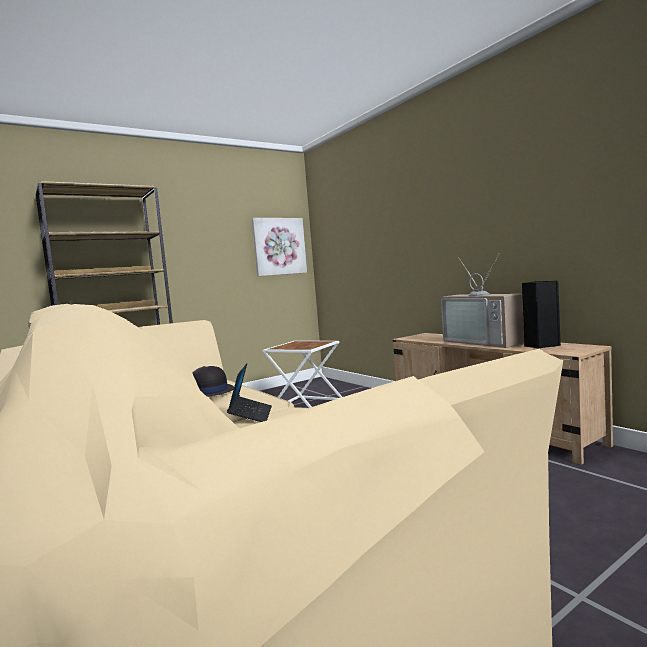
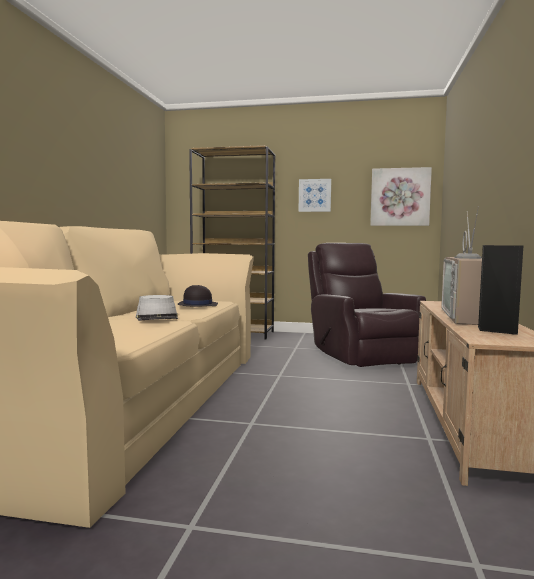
camera: 45 degrees right, 0 degrees up
laptop [227,363,272,422] -> grey hat [136,295,178,321]
white side table [262,341,342,408] -> brown armchair [308,243,426,367]
none -> picture [299,179,331,212]

